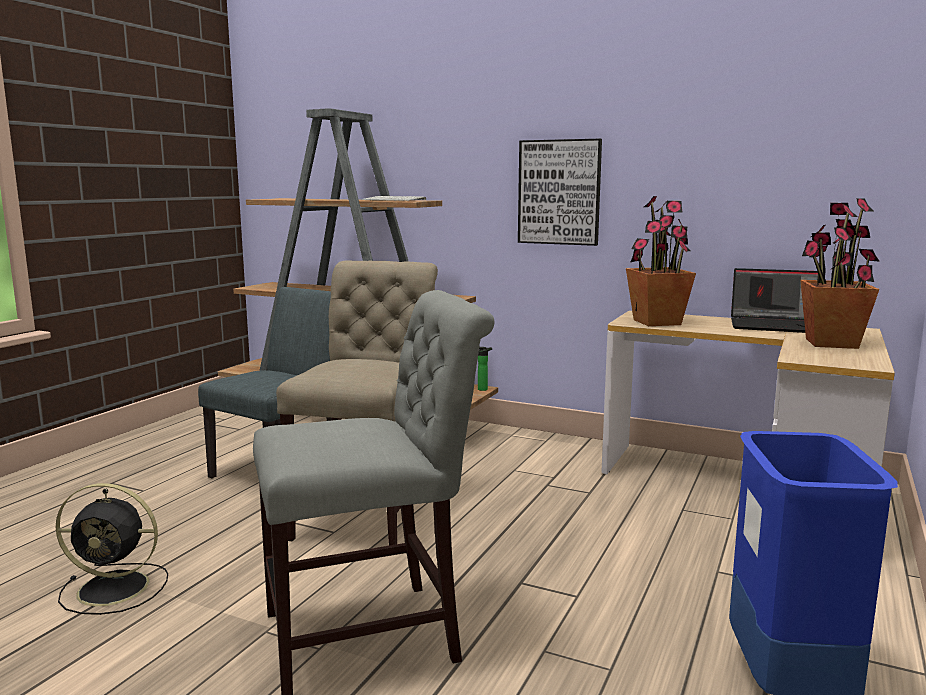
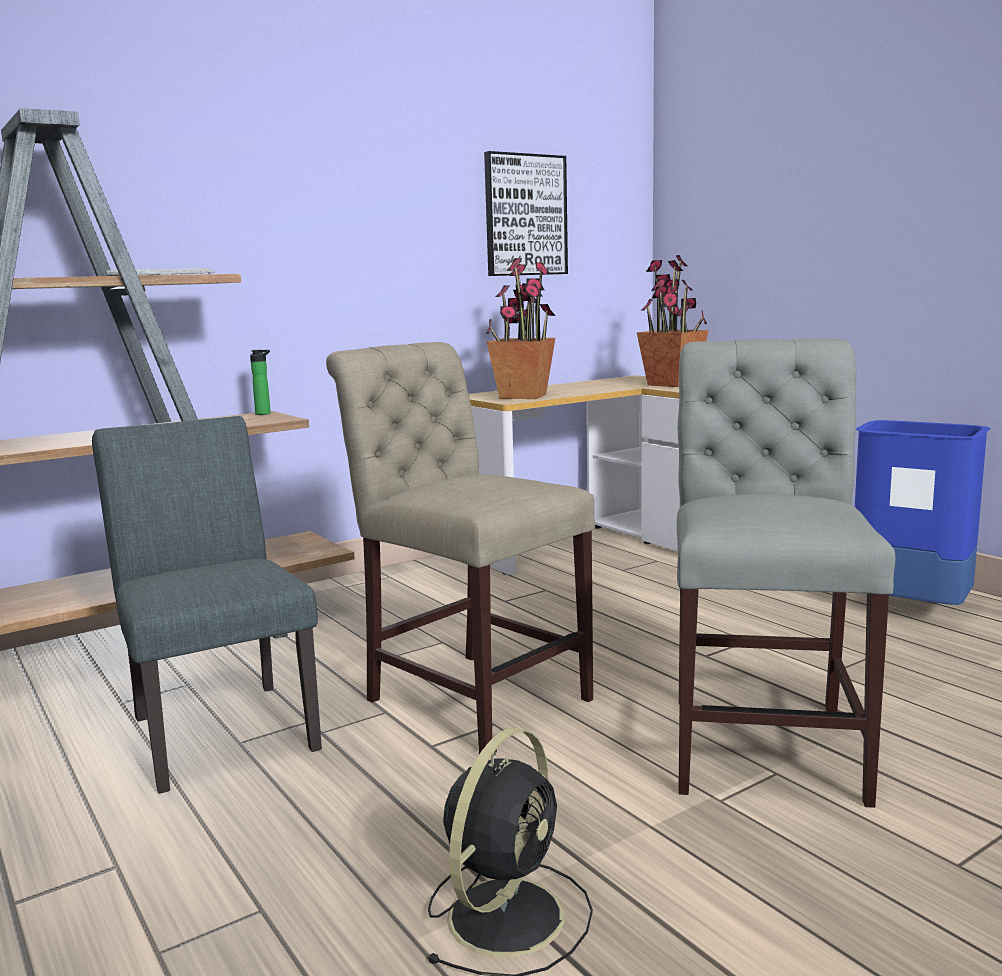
camera: 60 degrees left, 0 degrees up
bottle [478,347,492,391] -> bottle moved to [250,350,271,415]
picture [518,139,602,246] -> picture moved to [484,151,568,276]
laptop [731,268,818,333] -> none

